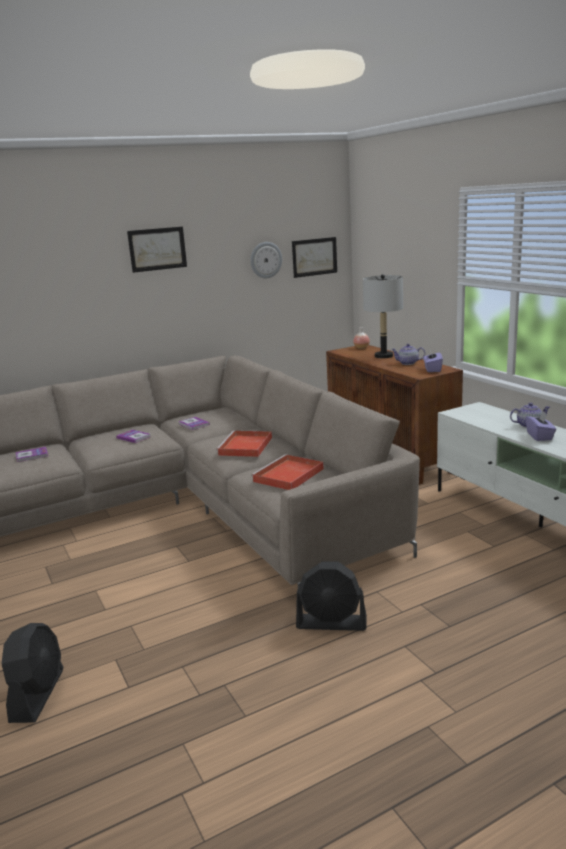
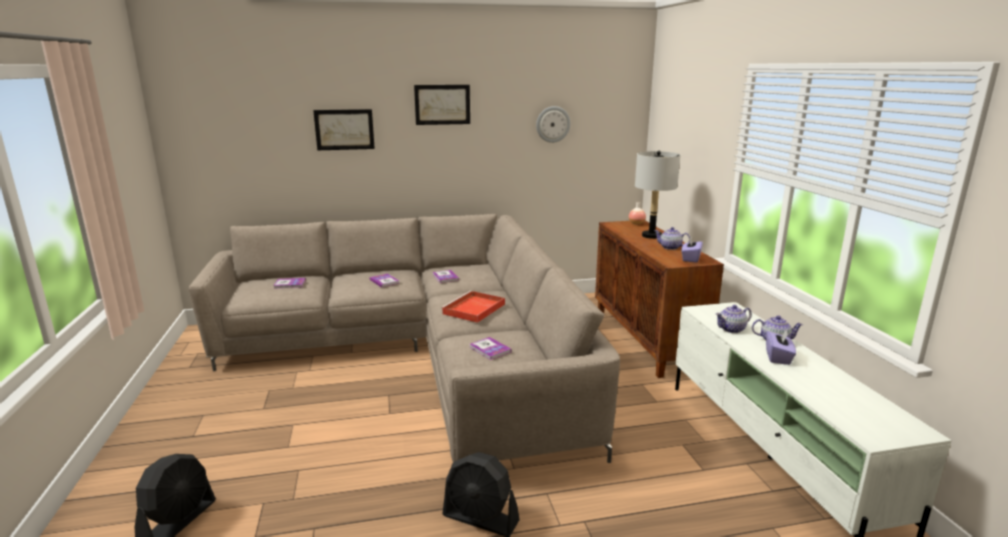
camera: 15 degrees right, 0 degrees up
red tray [251,454,324,490] -> book [469,337,512,360]
picture [292,237,337,278] -> picture moved to [313,109,375,150]
none -> teapot [715,305,752,333]

